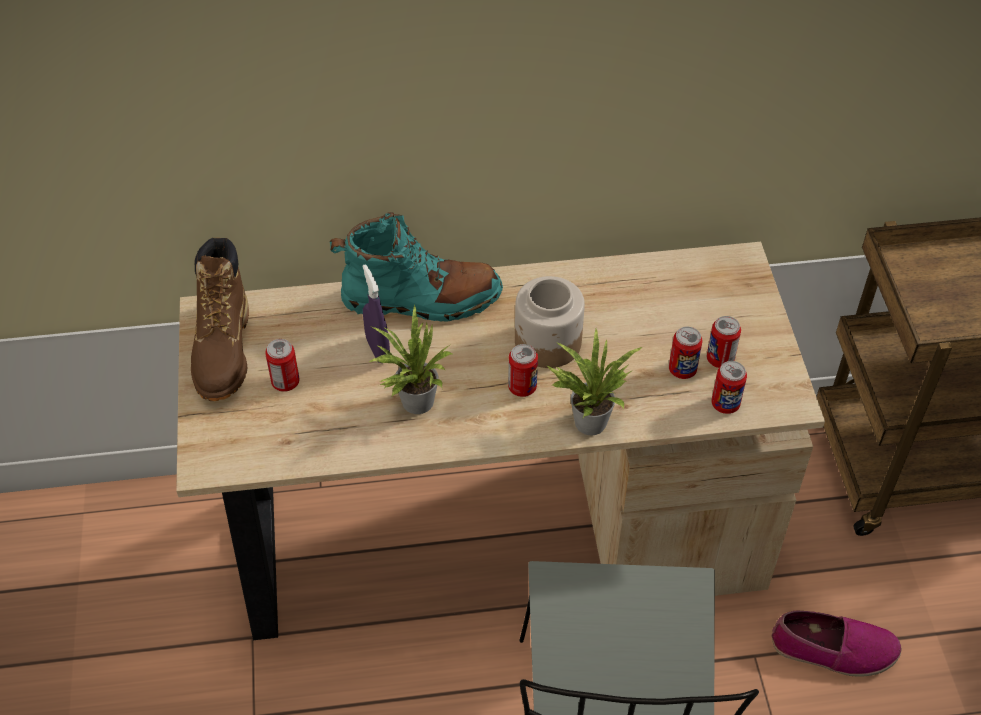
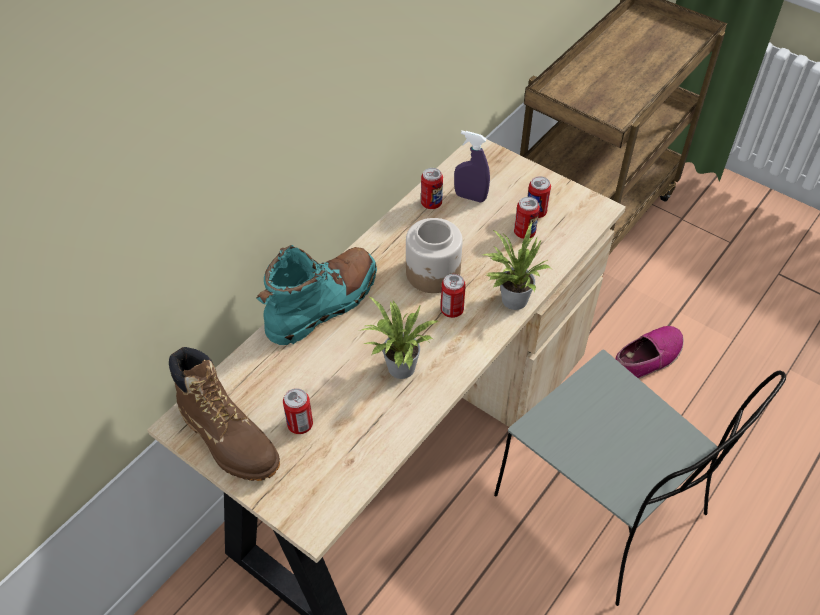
camera: 45 degrees left, 0 degrees up
purple spray bottle [362,264,390,363] -> purple spray bottle moved to [454,131,490,203]
can [711,361,747,414] -> can moved to [421,168,443,209]

